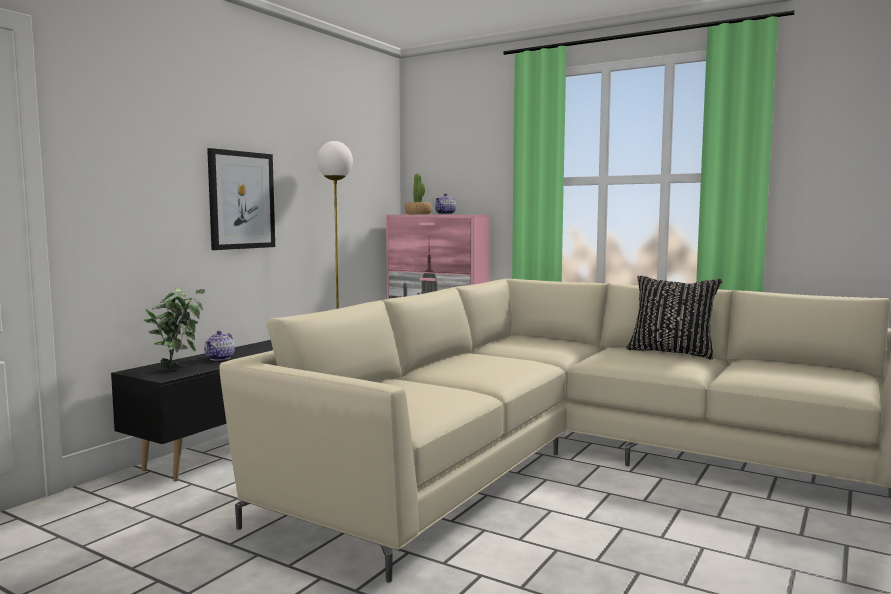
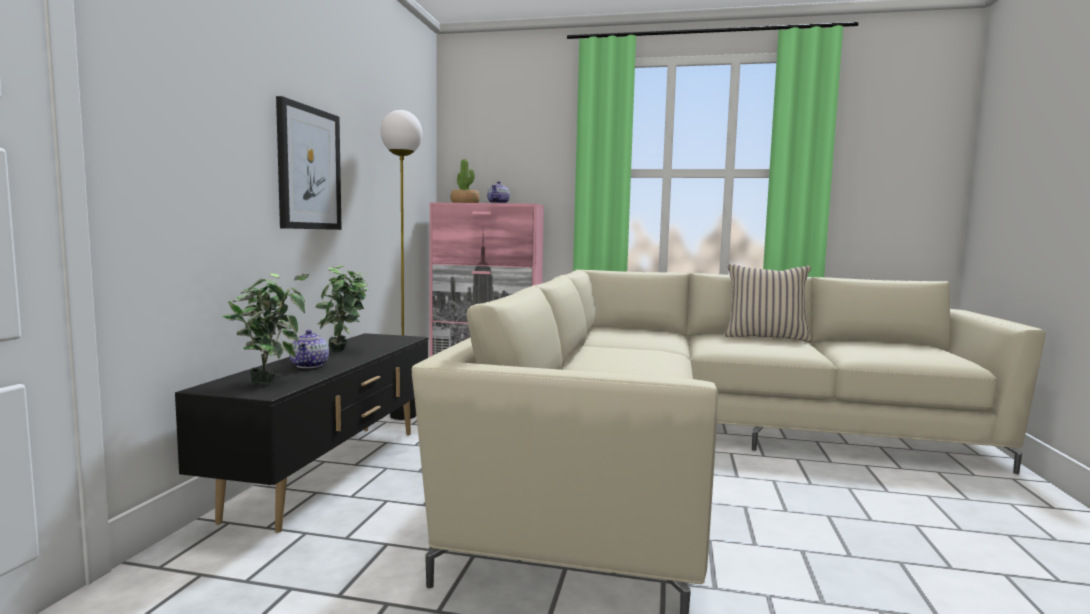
camera: 20 degrees left, 0 degrees up
black pillow [626,276,722,360] -> beige pillow [724,264,812,342]
none -> potted plant [315,266,369,351]

